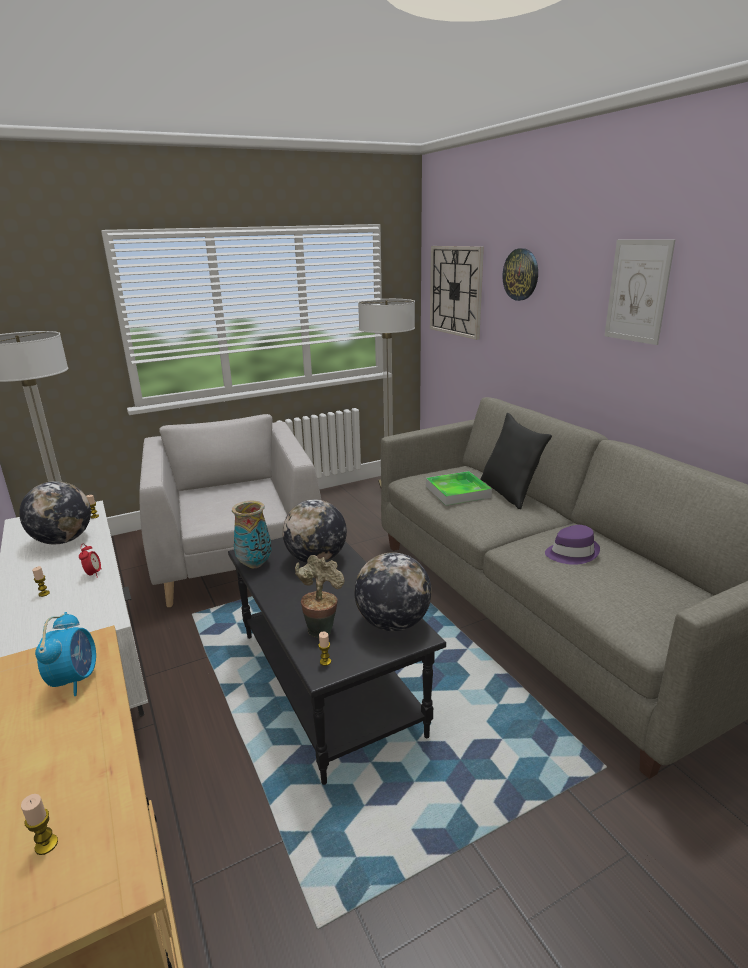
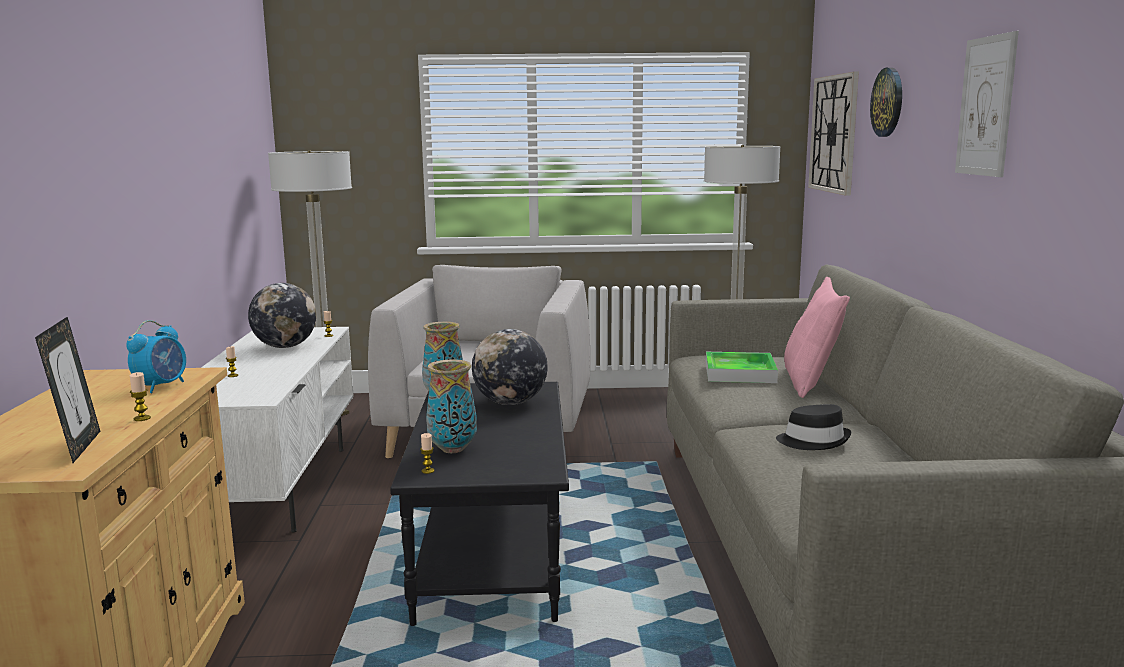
camera: 25 degrees right, 10 degrees down
candle [21,794,58,855] -> candle moved to [130,372,151,421]
alarm clock [79,543,102,578] -> none
potted plant [295,555,344,638] -> vase [426,360,477,453]
globe [354,552,432,631] -> none
black pillow [481,413,552,509] -> pink pillow [784,277,850,398]
purple hat [545,525,600,565] -> black hat [776,404,852,450]
none -> picture frame [35,317,100,463]

